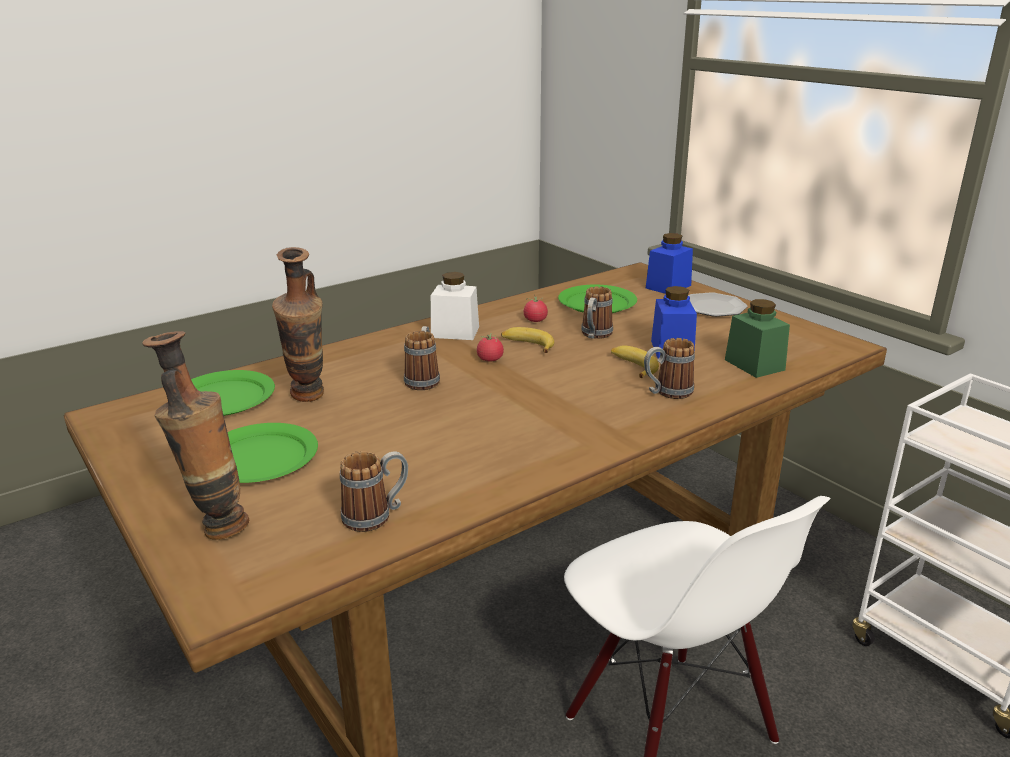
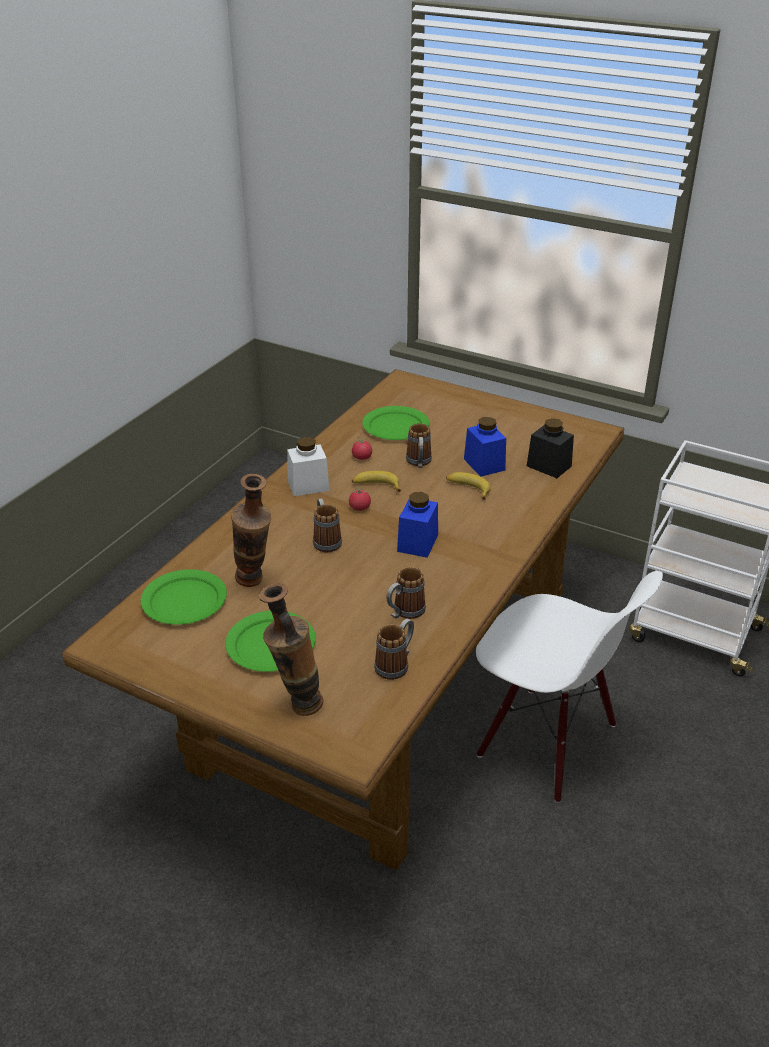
camera: 25 degrees left, 10 degrees up
mug [644,338,695,399] -> mug moved to [386,567,426,619]
blue jar [646,233,693,294] -> blue jar moved to [397,492,438,558]
plate [688,292,748,317] -> none
green jar [725,299,790,378] -> black jar [527,418,574,478]

